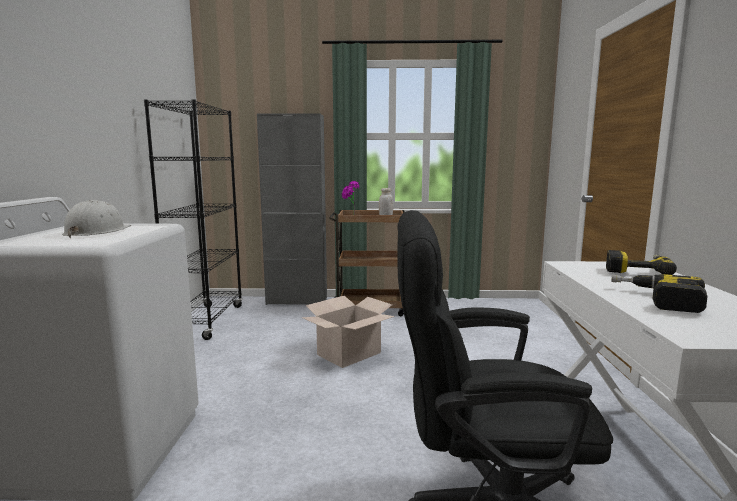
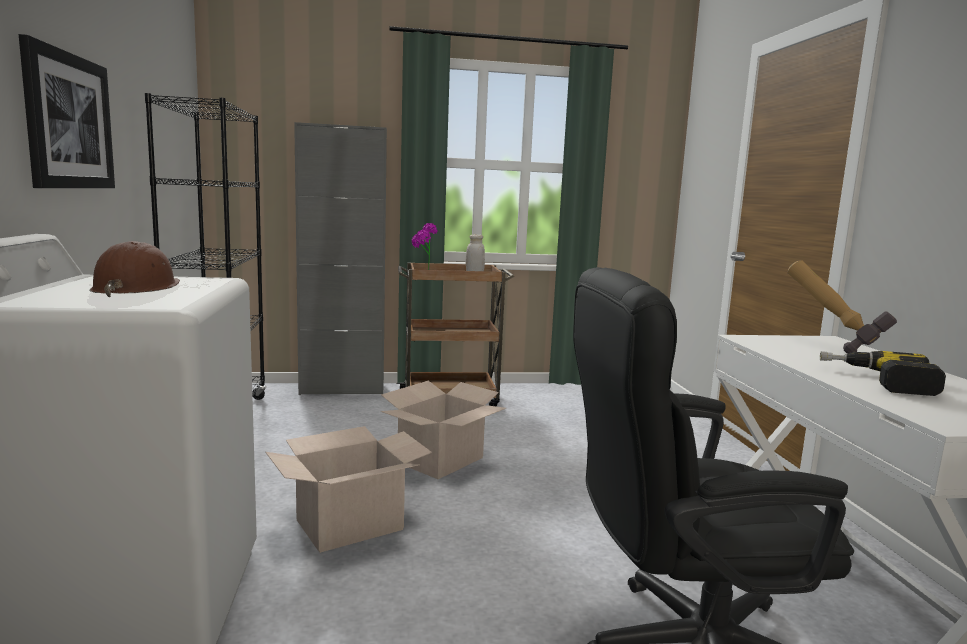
camera: 10 degrees left, 0 degrees up
white hard hat [62,200,131,239] -> brown hard hat [89,241,180,297]
power drill [606,250,677,275] -> hammer [788,260,897,354]
none -> picture [19,34,115,188]
none -> cardboard box [265,426,432,553]

